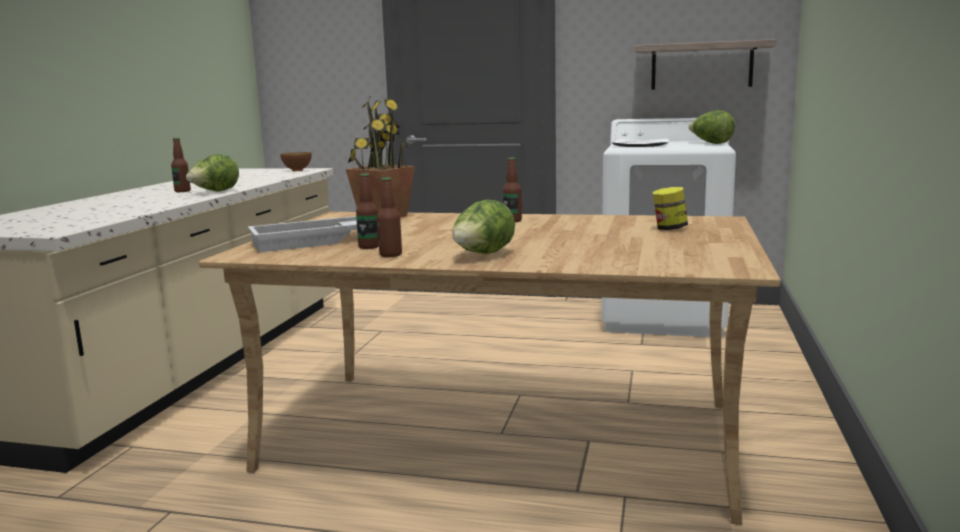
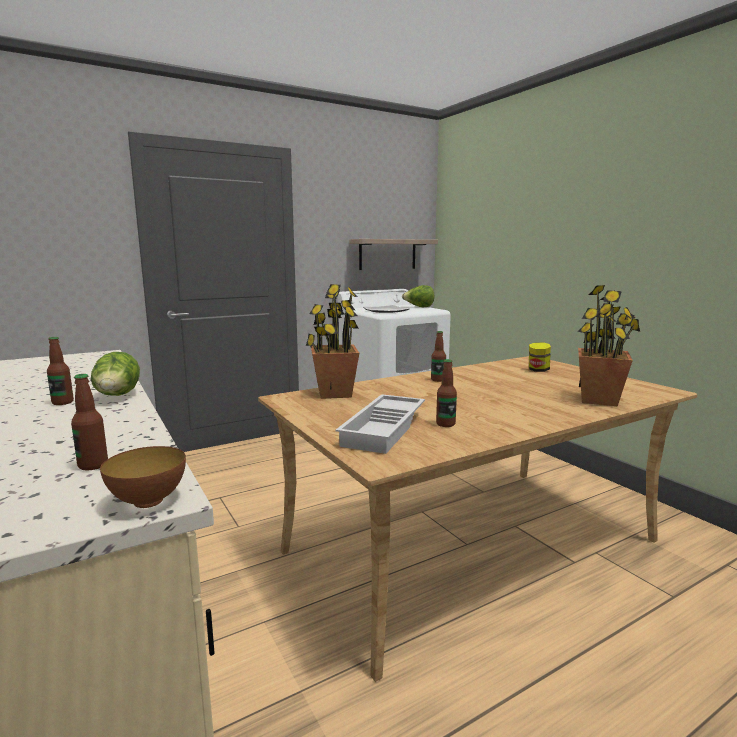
camera: 45 degrees left, 0 degrees up
bowl [280,152,312,171] -> bowl moved to [100,446,186,508]
bottle [377,177,402,257] -> bottle moved to [71,374,108,470]
lettuce [452,200,515,254] -> none
none -> potted plant [578,285,640,407]

